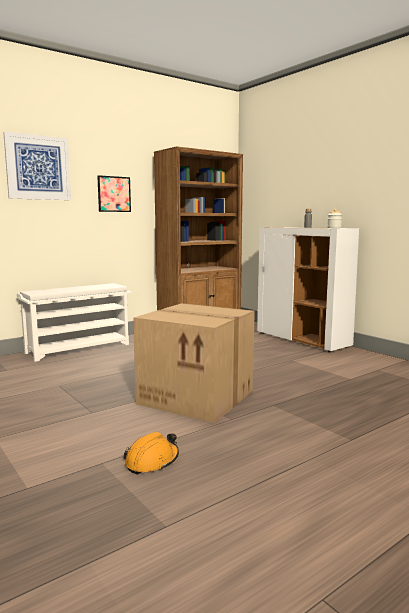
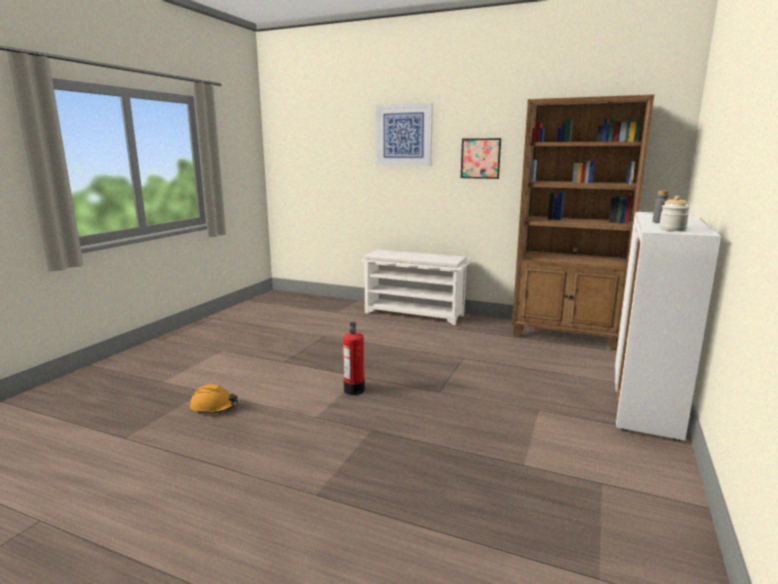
camera: 60 degrees right, 5 degrees up
cardboard box [133,303,255,423] -> fire extinguisher [343,322,365,395]

